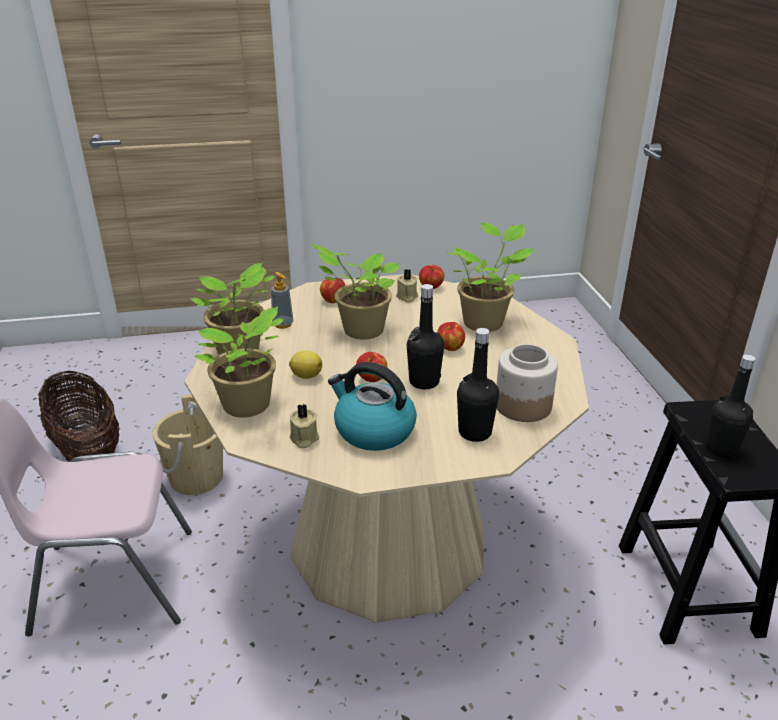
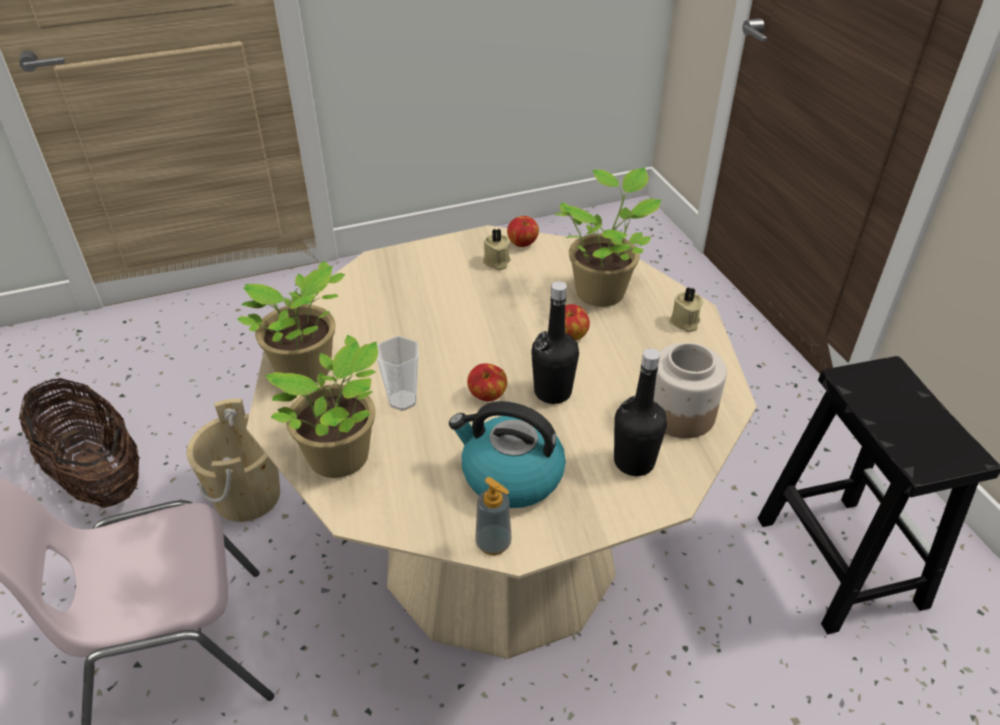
camera: 10 degrees left, 10 degrees up
soap dispenser [271,272,293,329] -> soap dispenser moved to [475,477,512,555]
lemon [289,350,322,379] -> cup [377,336,419,411]
beige candle [289,404,319,448] -> beige candle moved to [669,287,703,332]
potted plant [310,244,399,340] -> none
apple [320,278,345,303] -> none
black bottle [706,355,755,457] -> none

